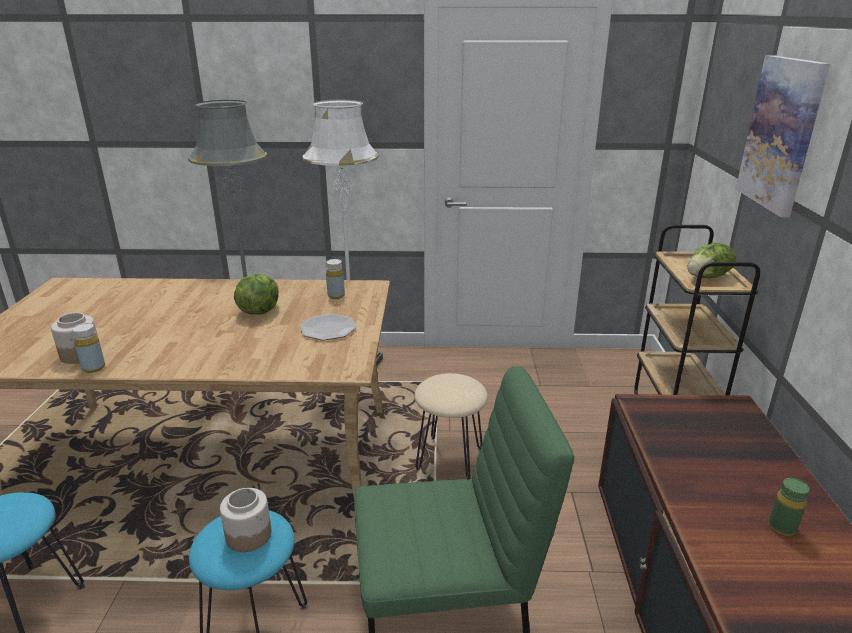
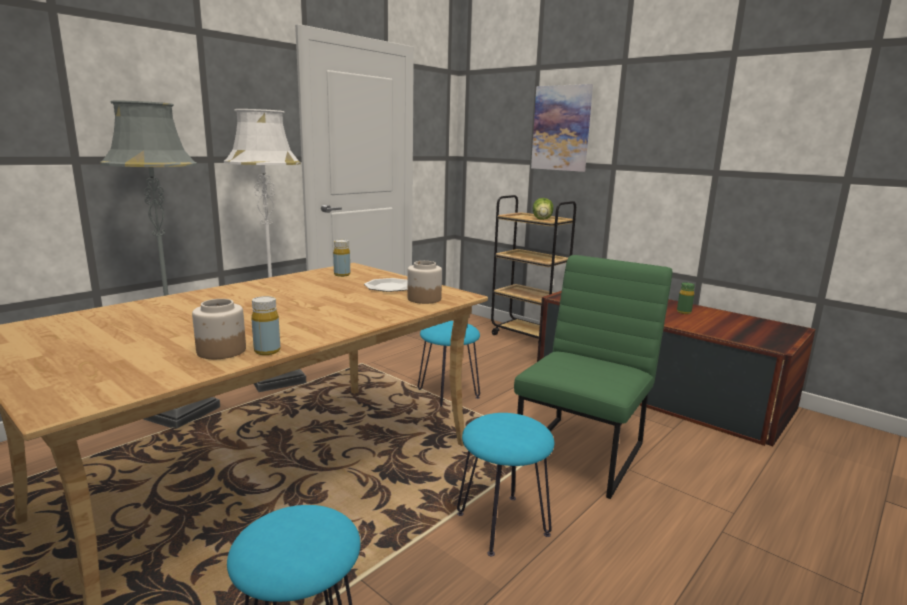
camera: 50 degrees left, 10 degrees down
jar [220,488,271,552] -> jar moved to [407,261,442,304]
lettuce [234,274,279,315] -> none
beige stool [414,373,488,480] -> turquoise stool [417,321,480,407]

